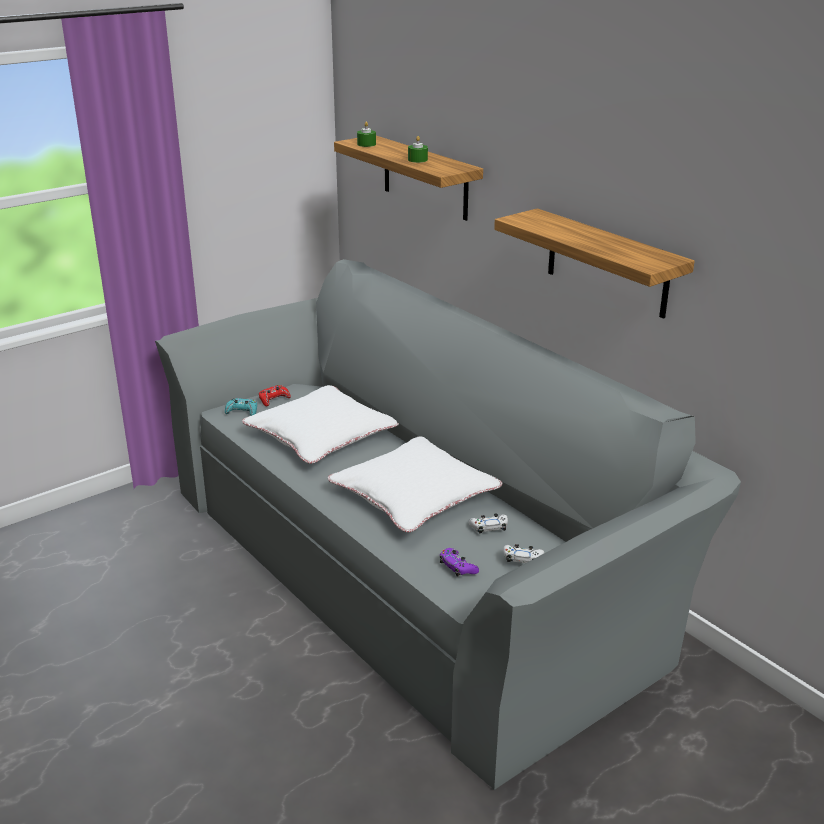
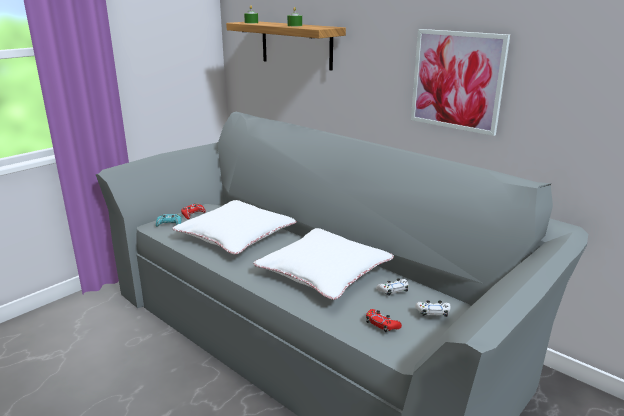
camera: 10 degrees left, 5 degrees down
purple game controller [440,548,479,577] -> red game controller [366,309,402,333]
shelf [494,208,695,319] -> picture [411,29,510,136]

